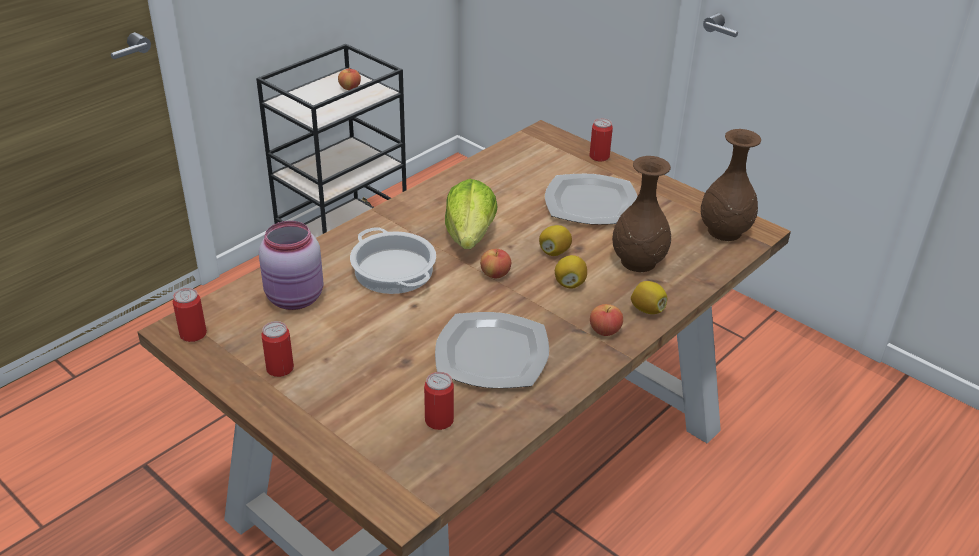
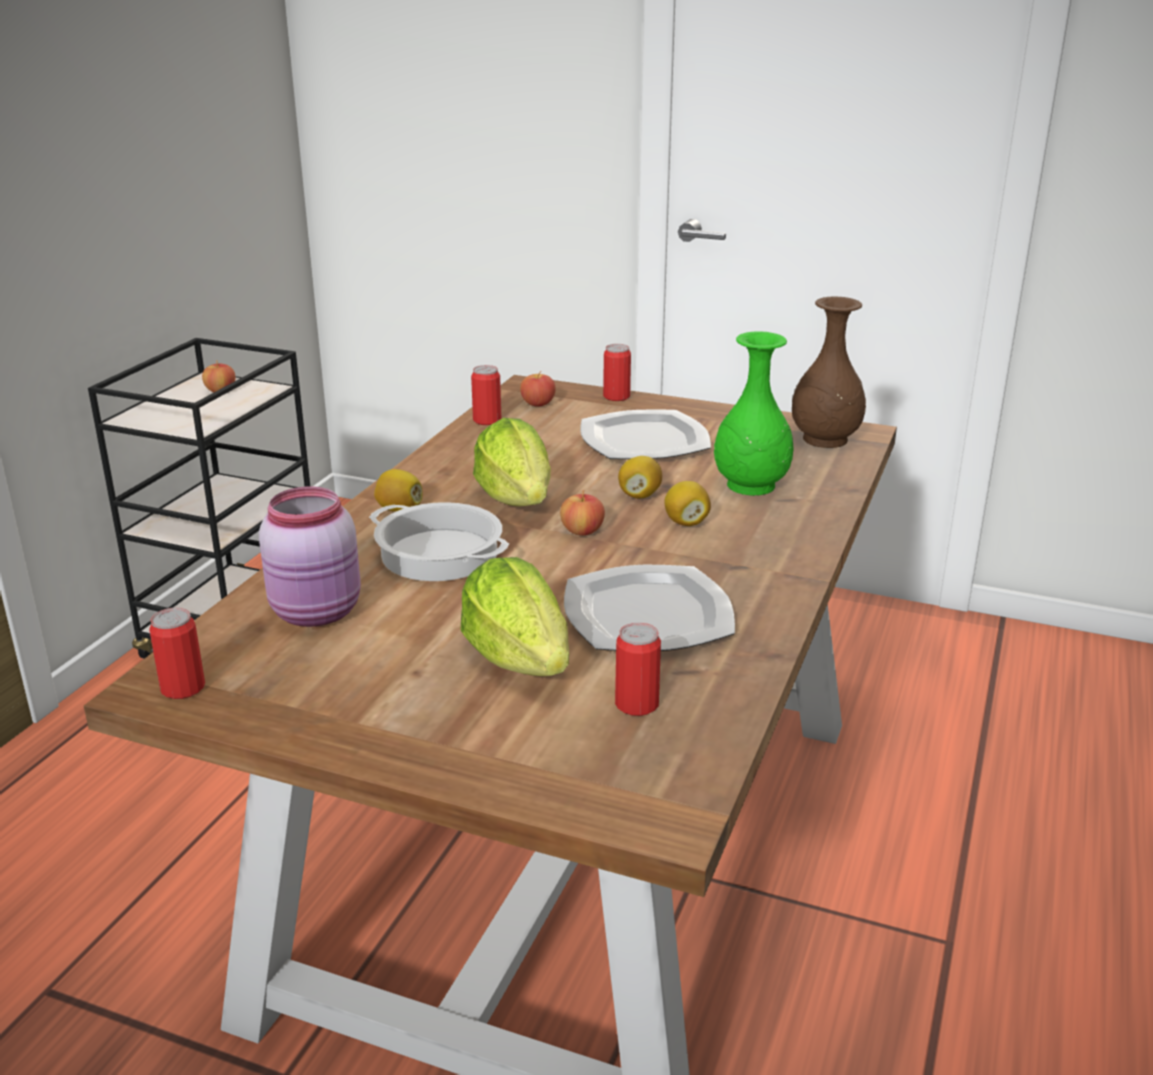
camera: 20 degrees left, 10 degrees down
can [261,321,294,377] -> can moved to [471,365,502,425]
apple [590,304,623,336] -> apple moved to [520,371,556,407]
brown vase [612,156,671,272] -> green vase [714,331,794,496]
lemon [631,281,667,314] -> lemon moved to [374,469,423,512]
none -> lettuce [461,557,569,676]

